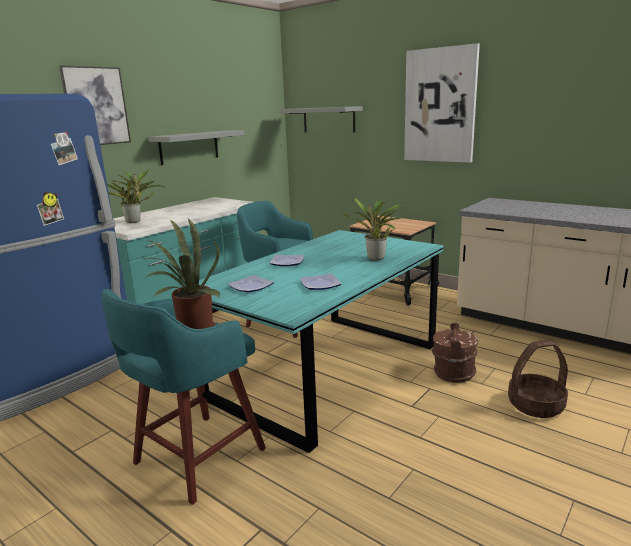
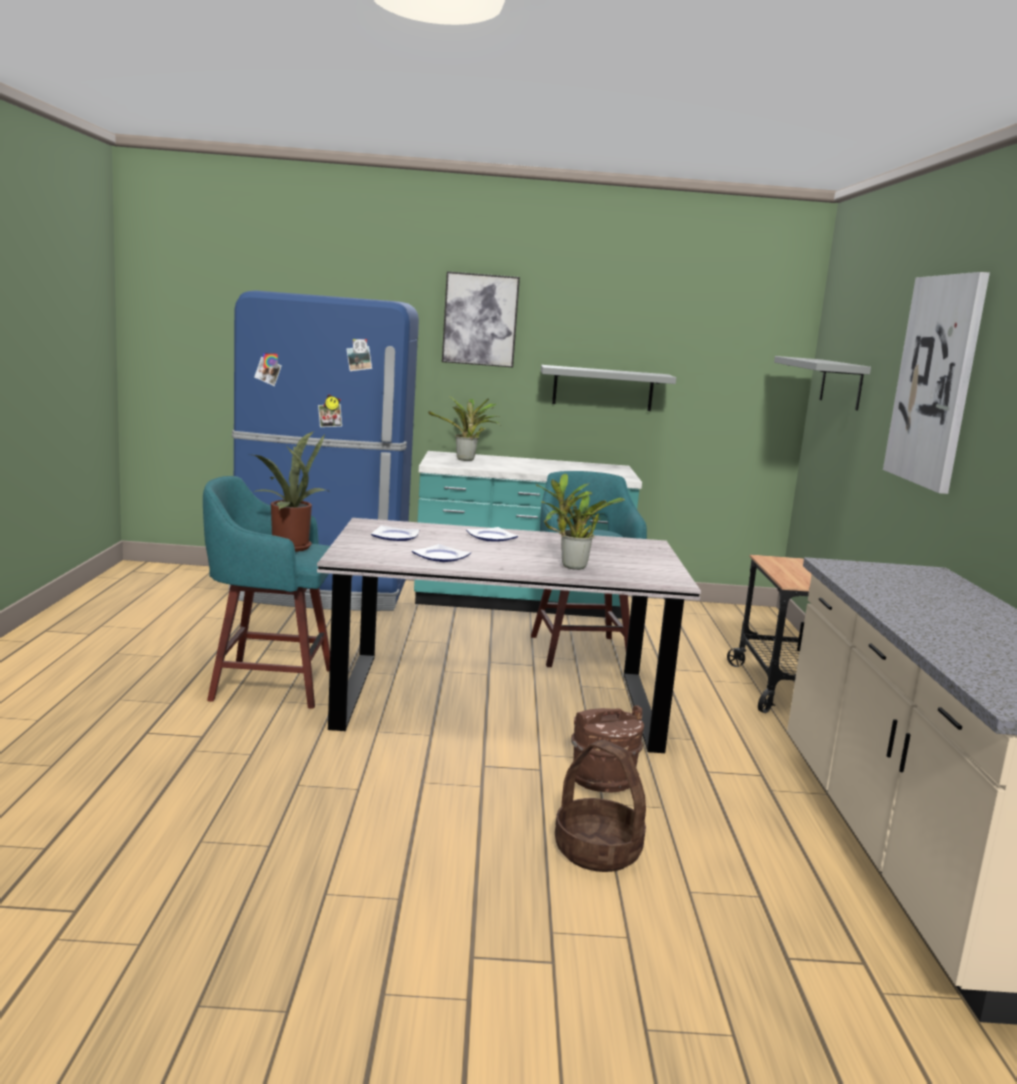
camera: 50 degrees right, 5 degrees down
turquoise dining table [174,230,444,453] -> grey dining table [317,518,701,753]

